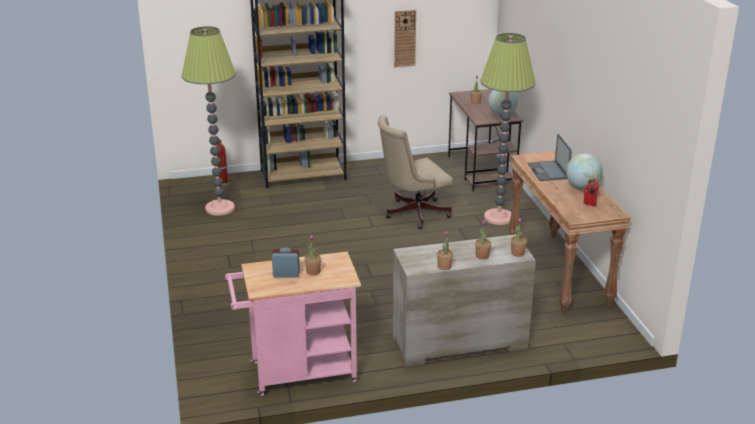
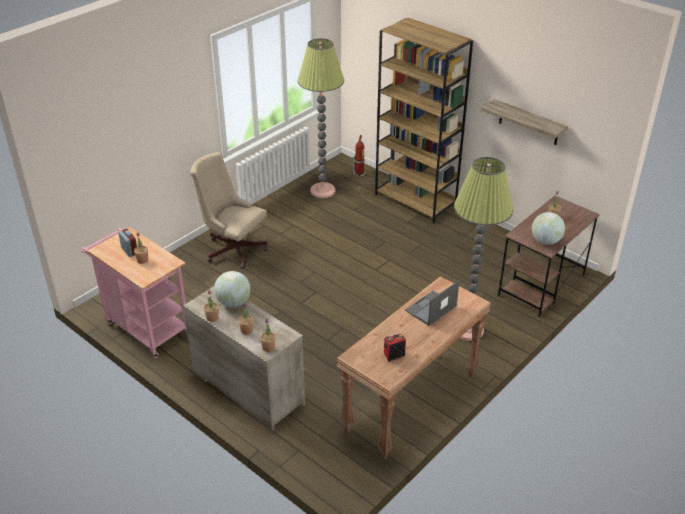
camera: 55 degrees right, 10 degrees up
beige office chair [378,115,453,229] -> beige office chair moved to [190,152,268,269]
wall clock [394,10,416,67] -> shelf [481,99,568,145]
globe [566,154,603,190] -> globe moved to [214,271,250,307]

